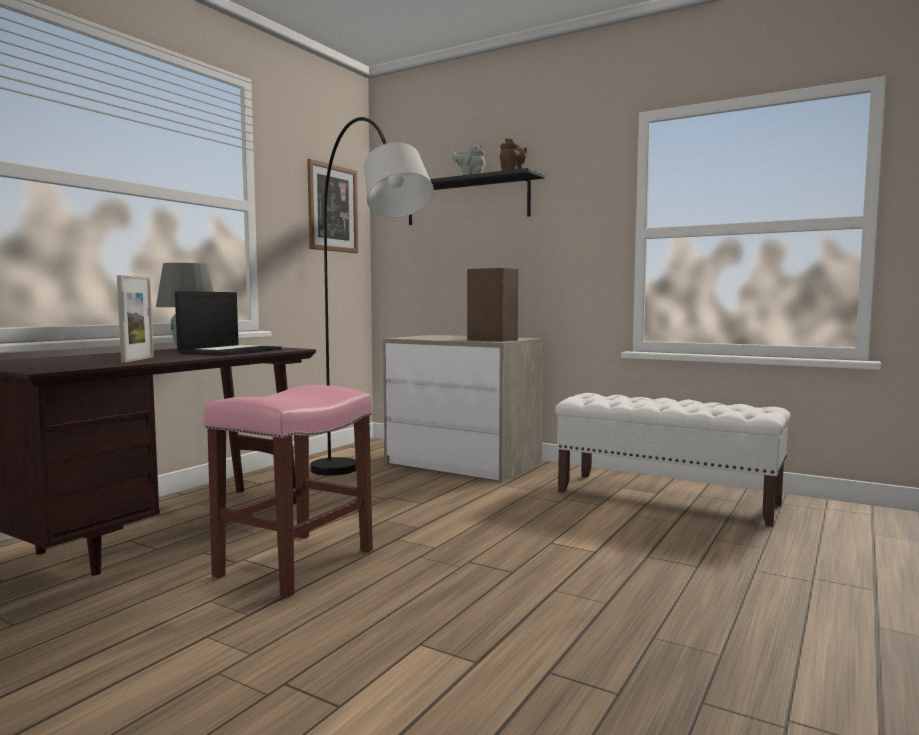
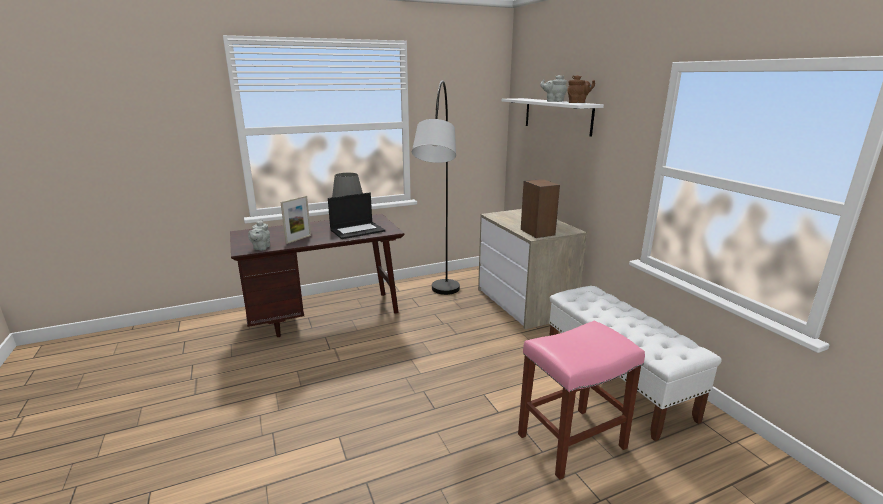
camera: 35 degrees right, 15 degrees up
pink stool [204,385,373,597] -> pink stool moved to [518,321,645,480]
picture [307,159,358,253] -> none
black shelf [409,168,545,225] -> white shelf [501,98,604,137]
none -> grey teapot [248,220,270,250]

